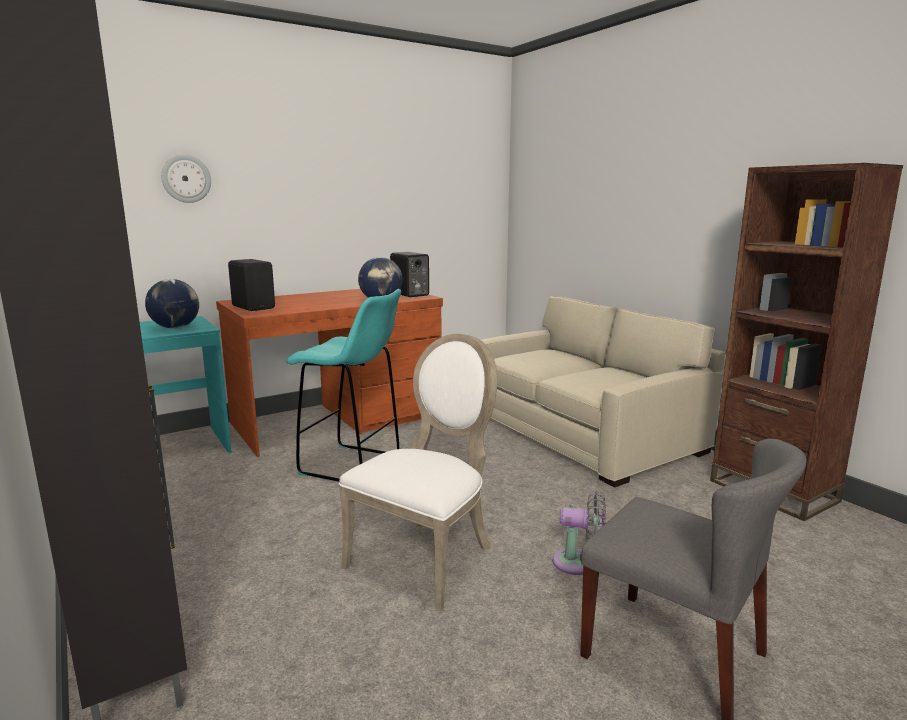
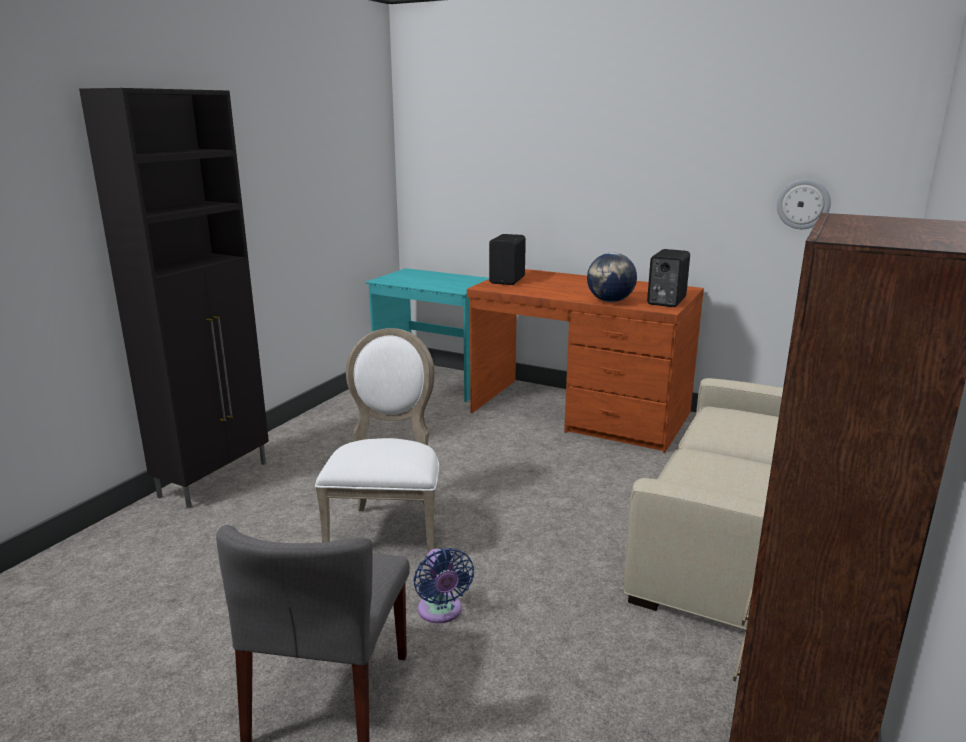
camera: 60 degrees right, 5 degrees up
globe [145,279,199,329] -> none
wall clock [161,154,211,203] -> wall clock moved to [777,179,831,229]
turquoise stool [286,289,401,482] -> none
white chair [339,334,498,611] -> white chair turned 90 degrees counterclockwise [315,328,439,552]
grey fan [552,491,606,575] -> blue fan [413,548,474,623]

